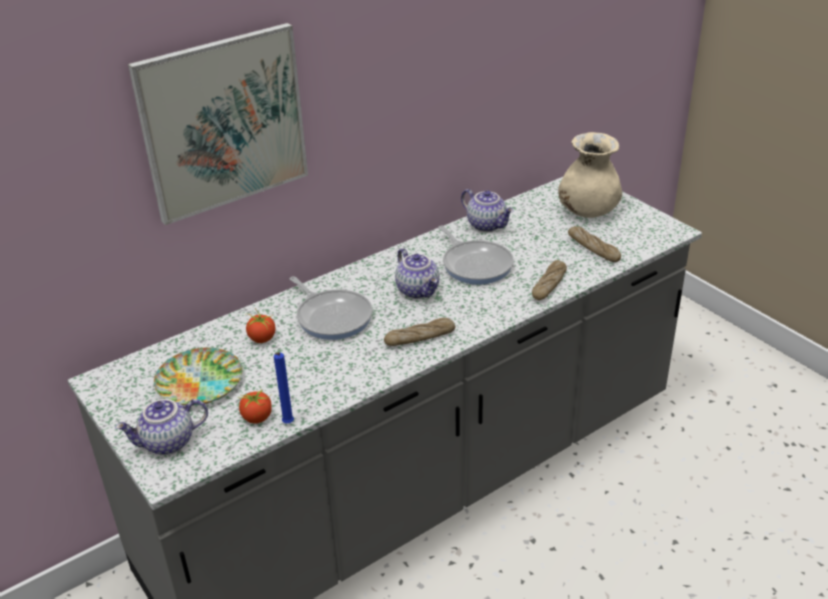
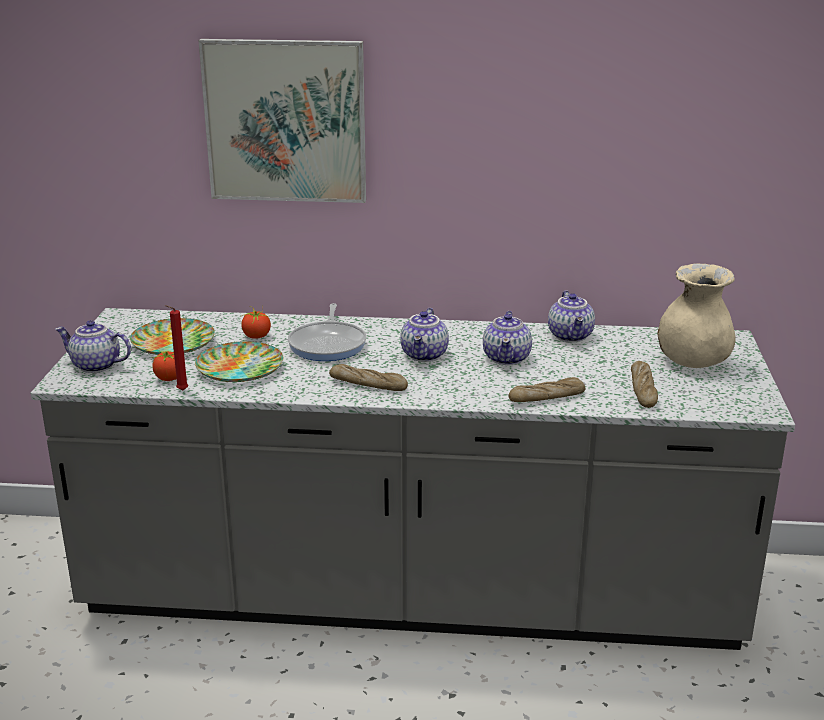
camera: 40 degrees right, 10 degrees down
blue candle [274,352,294,423] -> red candle [165,305,188,391]
frying pan [438,226,514,285] -> teapot [483,311,532,365]
none -> plate [195,341,283,382]

